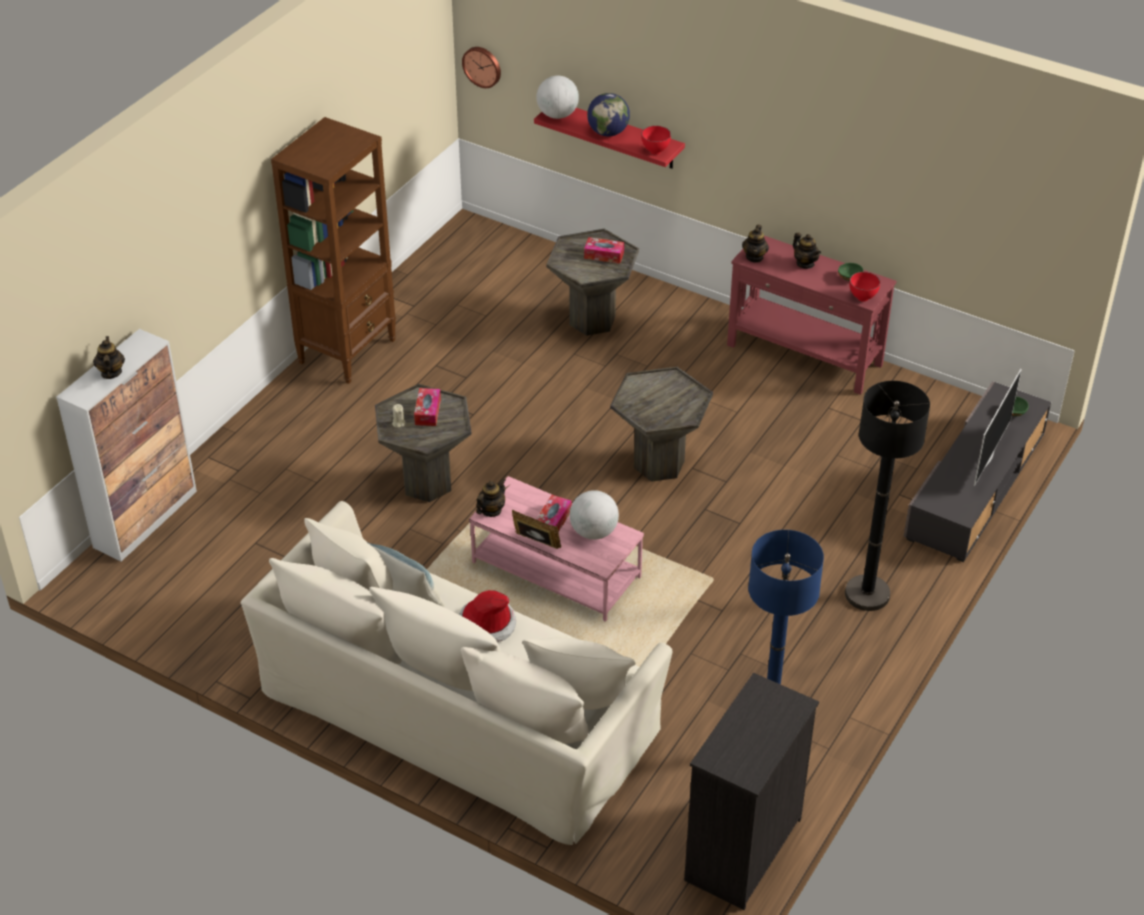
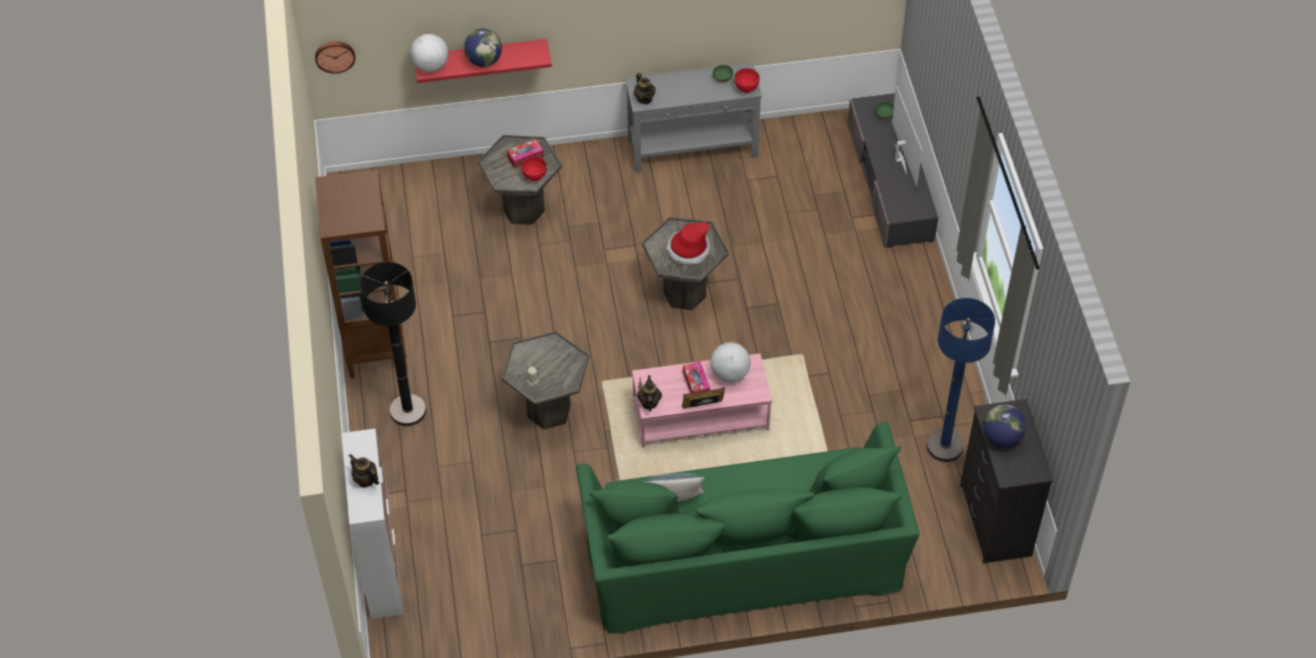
camera: 40 degrees left, 10 degrees up
beige sofa [240,501,672,845] -> green sofa [576,422,920,634]
tissue box [414,388,441,426] -> none
hat [459,590,516,642] -> hat moved to [666,222,711,265]
red bowl [641,126,671,154] -> red bowl moved to [521,156,547,181]
red console table [727,236,896,395] -> grey console table [625,62,762,173]
teapot [793,232,821,269] -> none
black floor lamp [845,381,930,611] -> black floor lamp moved to [360,262,426,426]
none -> globe [983,405,1026,448]

